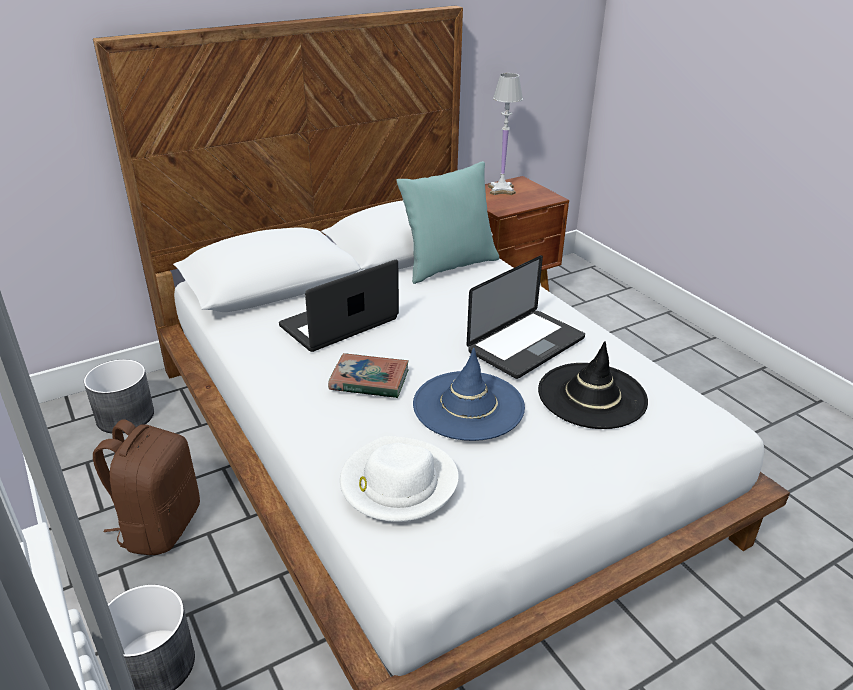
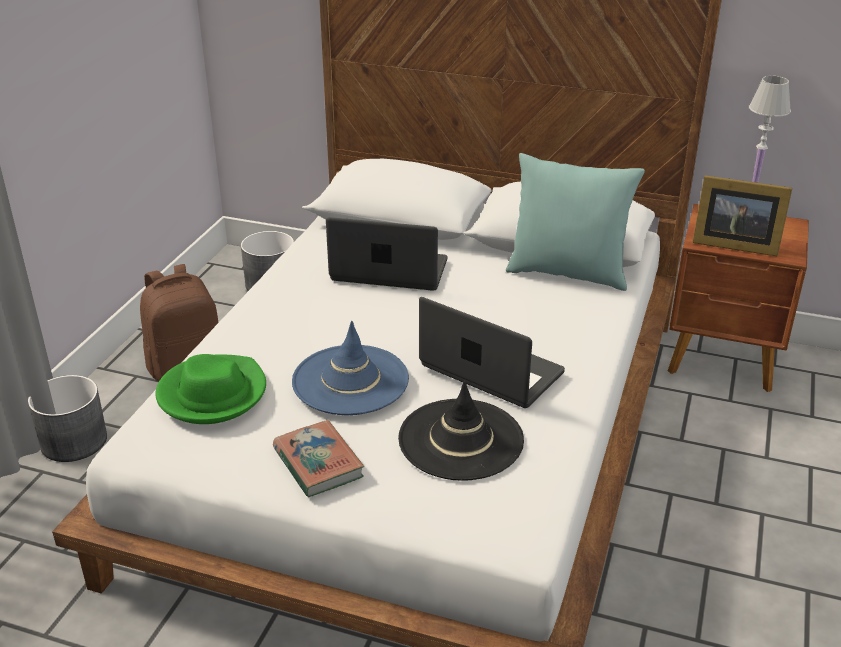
camera: 50 degrees right, 0 degrees up
book [328,353,409,398] -> book moved to [273,420,364,497]
white hat [340,435,459,522] -> green hat [155,354,266,424]
laptop [467,255,585,379] -> laptop turned 150 degrees counterclockwise [419,297,565,408]
none -> picture frame [692,175,792,257]

